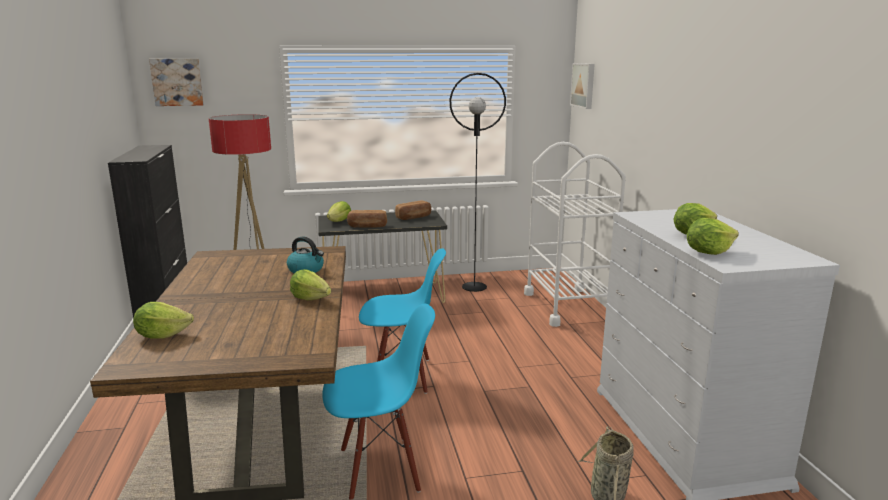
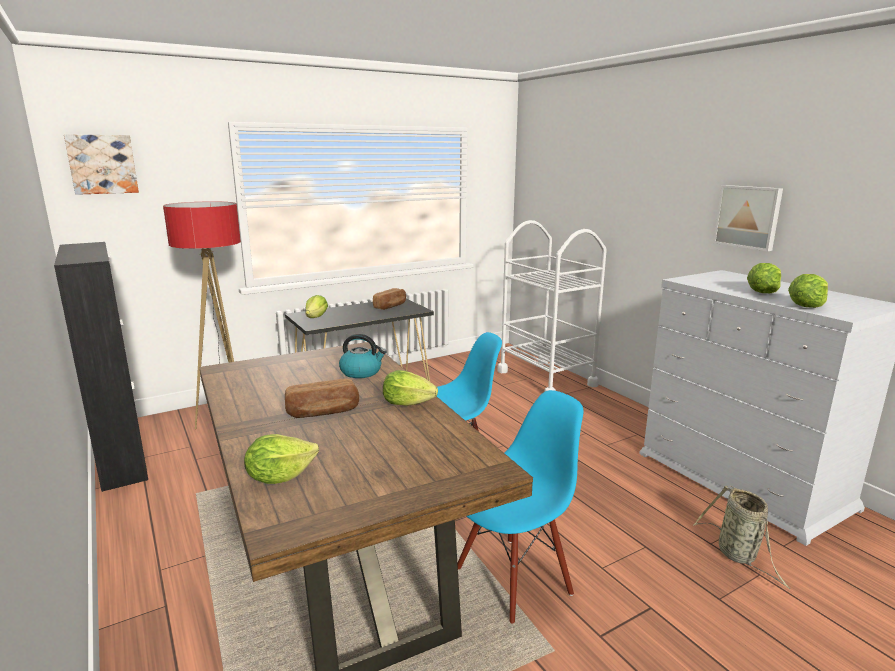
camera: 20 degrees left, 0 degrees up
bread [347,210,387,228] -> bread moved to [285,379,359,418]
black floor lamp [450,73,506,292] -> none
picture [570,63,595,109] -> picture moved to [713,185,783,251]

